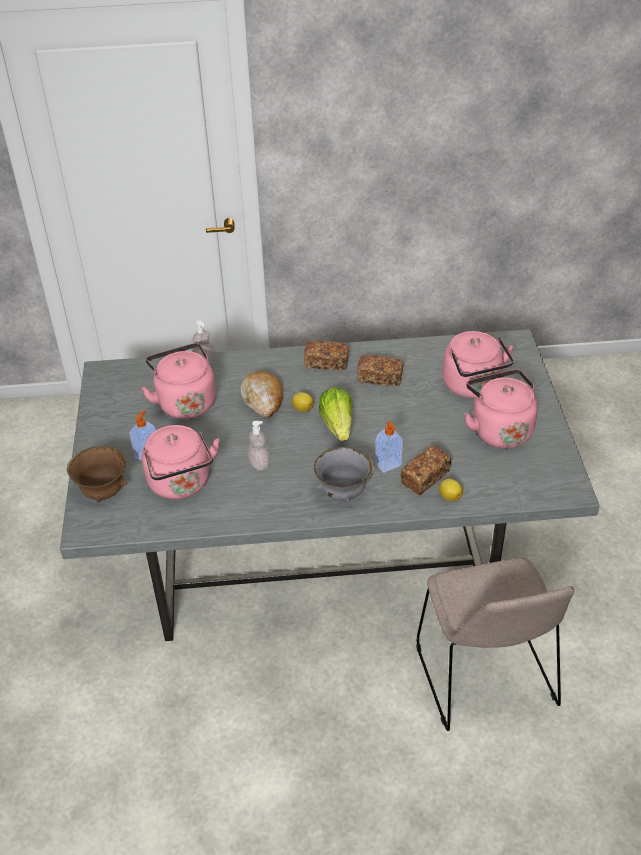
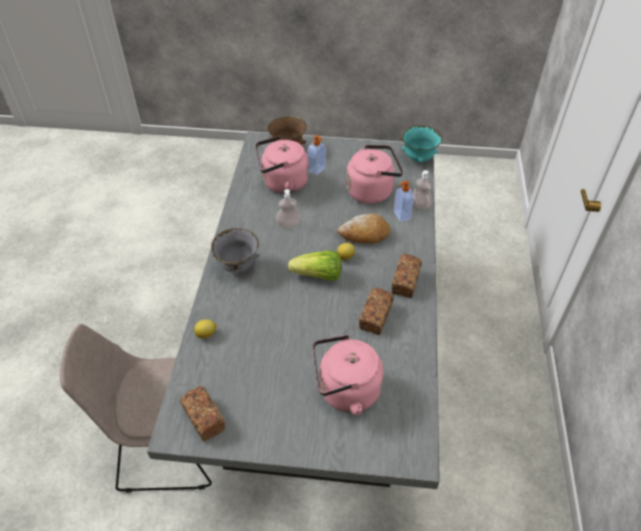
camera: 100 degrees right, 5 degrees up
soap dispenser [375,421,403,473] -> soap dispenser moved to [394,181,414,222]
bread [400,445,452,495] -> bread moved to [180,386,225,442]
pink kettle [464,369,538,449] -> none
none -> turquoise bowl [401,125,442,162]

